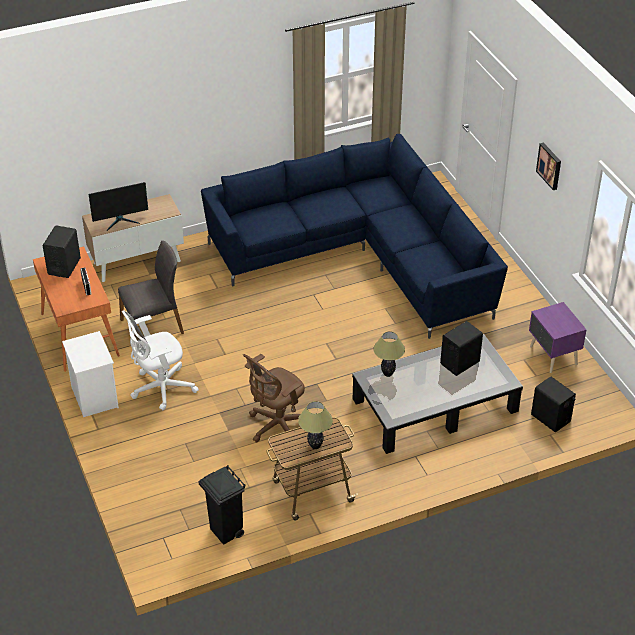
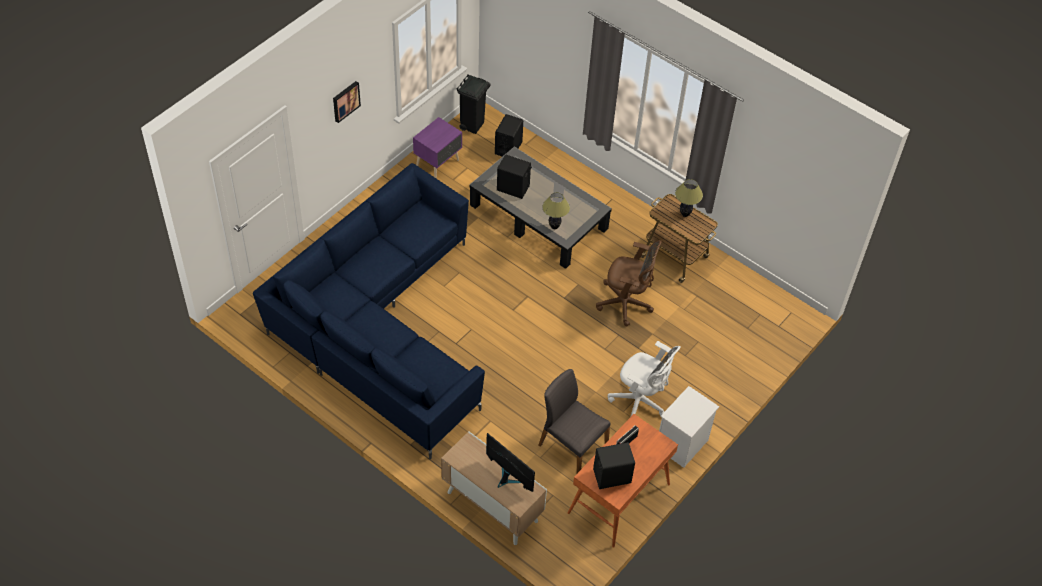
camera: 120 degrees left, 10 degrees up
black trash can [199,465,246,545] -> black trash can moved to [457,74,490,134]

